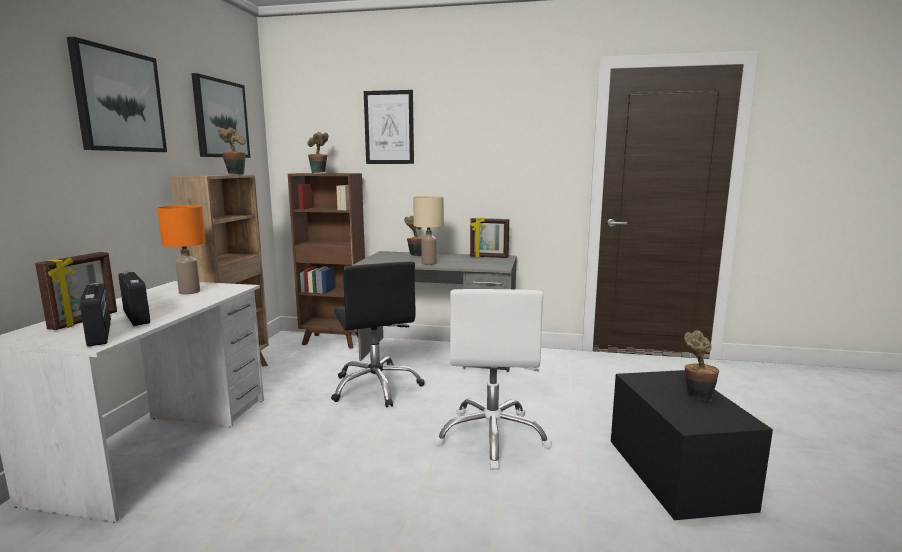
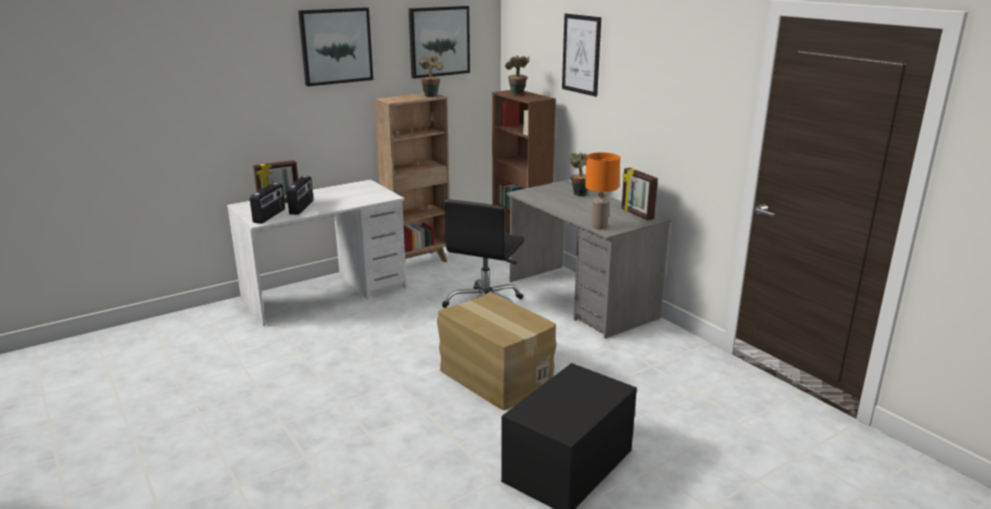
camera: 45 degrees right, 10 degrees up
orange table lamp [157,205,206,295] -> orange table lamp moved to [585,152,620,230]
beige table lamp [413,196,444,265] -> none
white office chair [434,289,552,470] -> cardboard box [437,292,557,411]
potted plant [684,330,719,401] -> none

